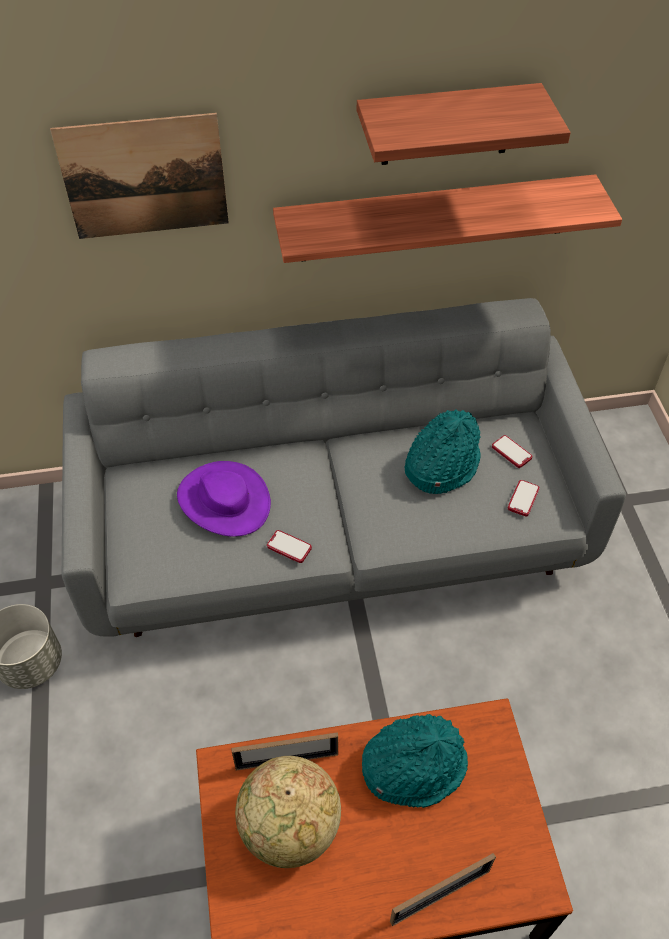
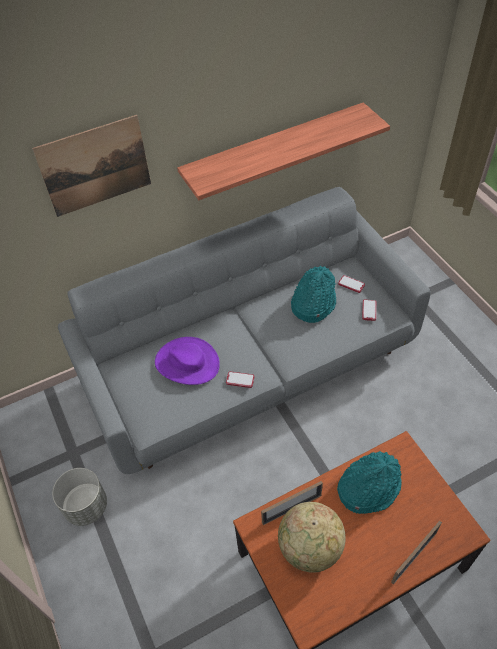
camera: 15 degrees left, 0 degrees up
shelf [357,83,571,165] -> none

